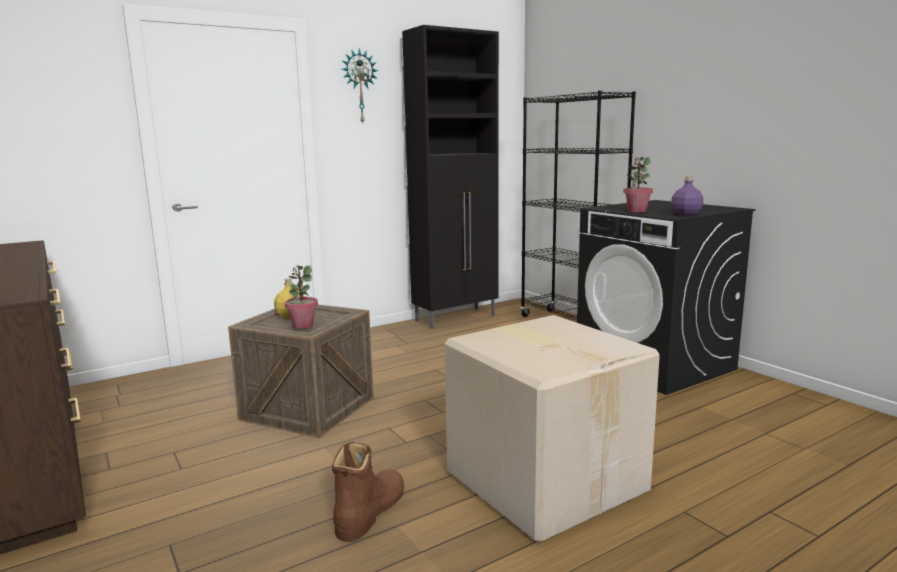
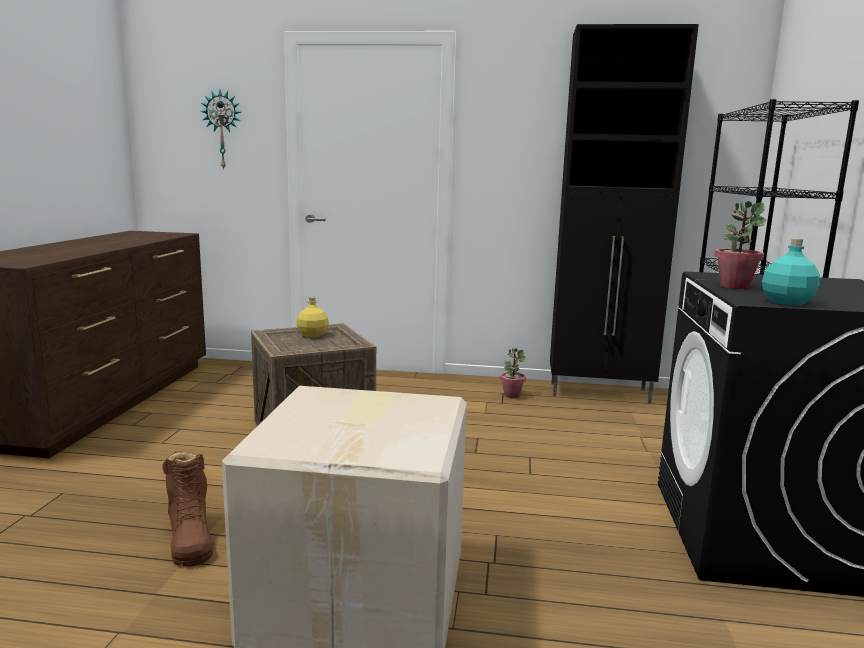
camera: 40 degrees right, 0 degrees up
potted plant [284,265,318,329] -> potted plant moved to [500,348,526,398]
brown boot [332,441,404,542] -> brown boot turned 90 degrees clockwise [163,451,214,567]
wall clock [342,48,378,124] -> wall clock moved to [200,90,241,170]
purple bottle [671,176,703,216] -> turquoise bottle [762,238,820,305]

